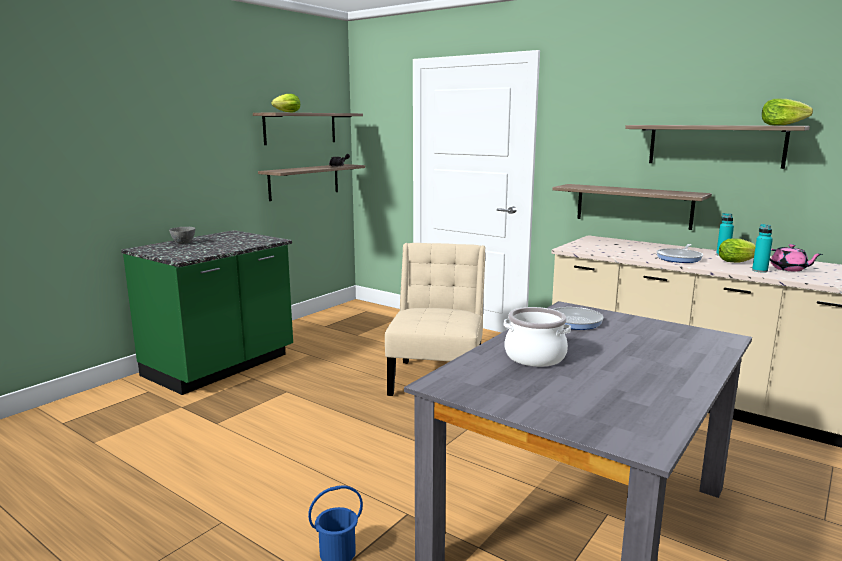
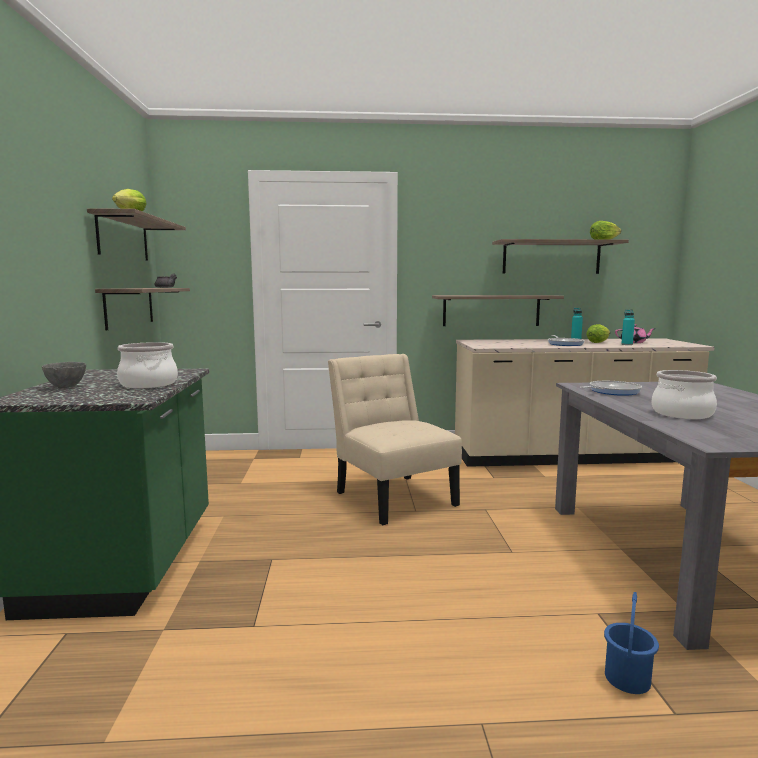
camera: 40 degrees left, 5 degrees down
none -> cooking pot [117,342,178,388]

